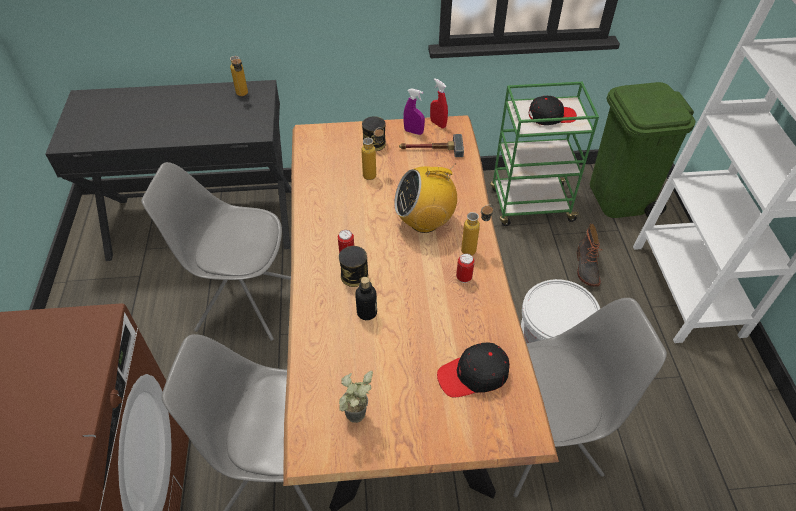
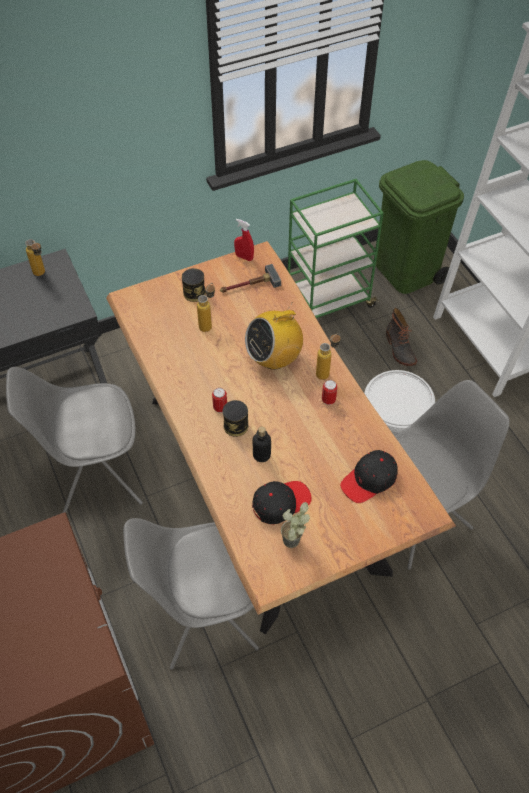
camera: 20 degrees left, 5 degrees up
purple spray bottle [403,88,425,135] -> none
black cap [529,96,577,125] -> black cap moved to [252,481,312,524]

